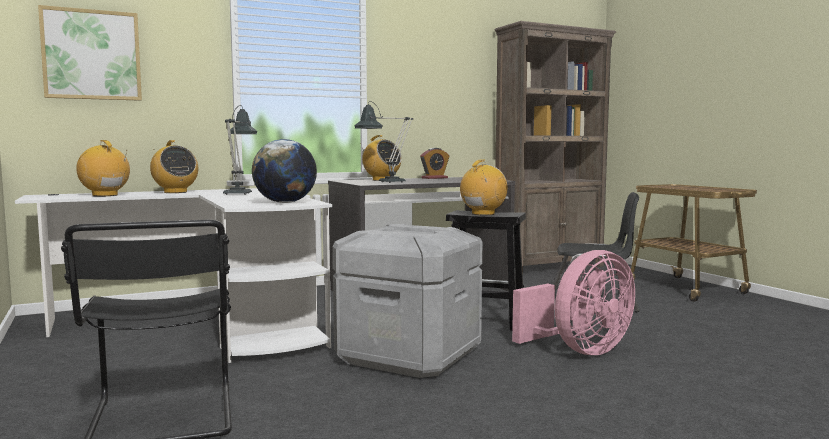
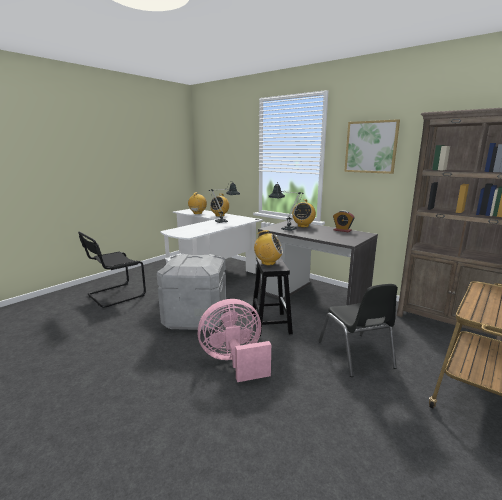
camera: 65 degrees right, 10 degrees up
picture [38,5,142,101] -> picture moved to [344,119,400,174]
globe [252,139,317,203] -> none
pink fan [512,250,635,355] -> pink fan turned 135 degrees clockwise [198,299,271,382]

